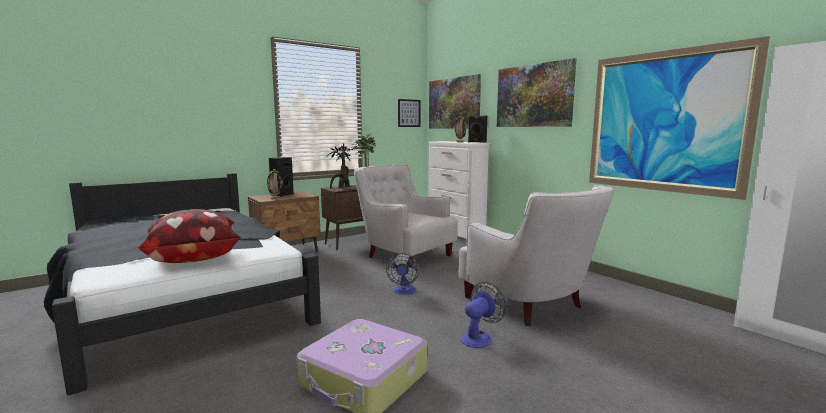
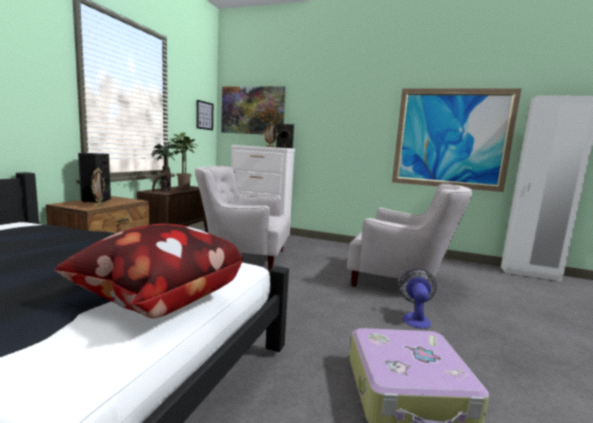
camera: 35 degrees left, 0 degrees up
fan [386,253,419,295] -> none
picture [497,58,576,127] -> none

